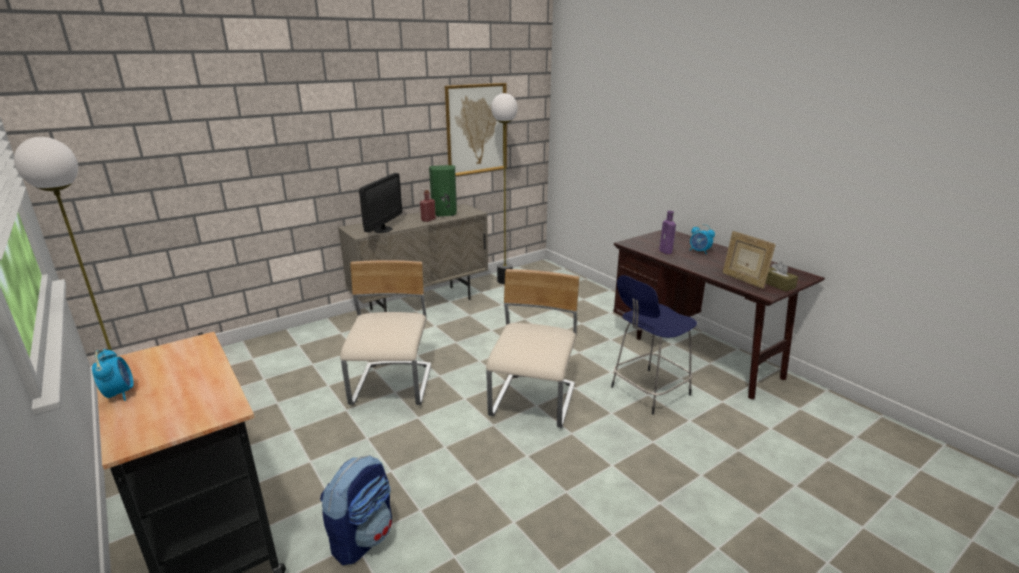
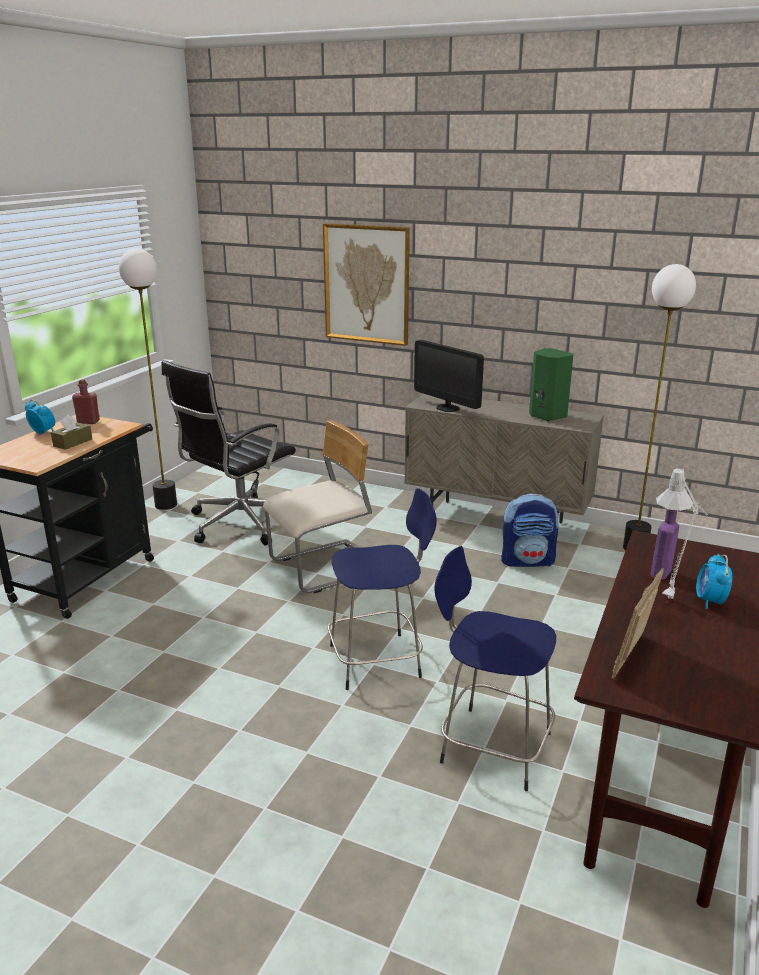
camera: 60 degrees right, 0 degrees up
alarm clock [92,349,134,401] -> alarm clock turned 90 degrees counterclockwise [25,399,55,434]
backpack [320,455,392,565] -> backpack moved to [501,493,559,567]
monitor [359,173,402,233] -> monitor turned 60 degrees clockwise [414,340,484,412]
red bottle [420,190,436,222] -> red bottle moved to [72,379,100,424]
picture [445,83,507,176] -> picture moved to [323,223,410,346]
beige chair [486,269,580,428] -> blue stool [328,488,437,690]
brown tissue box [765,261,798,292] -> brown tissue box moved to [51,415,92,450]
none -> black office chair [162,360,296,545]
none -> grey table lamp [656,469,708,601]

